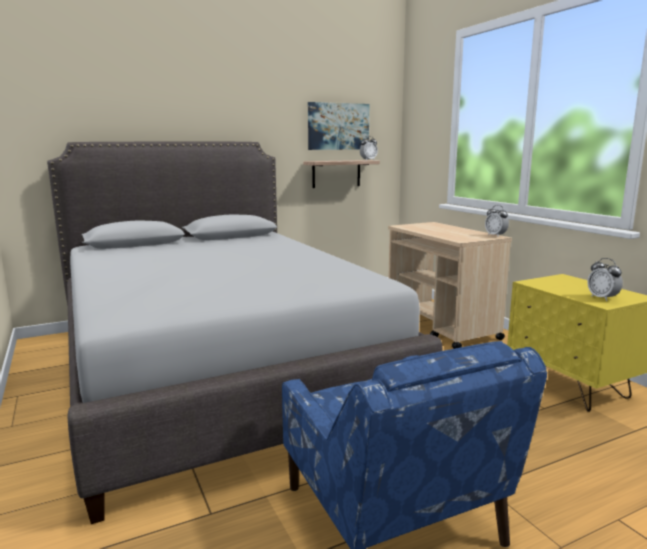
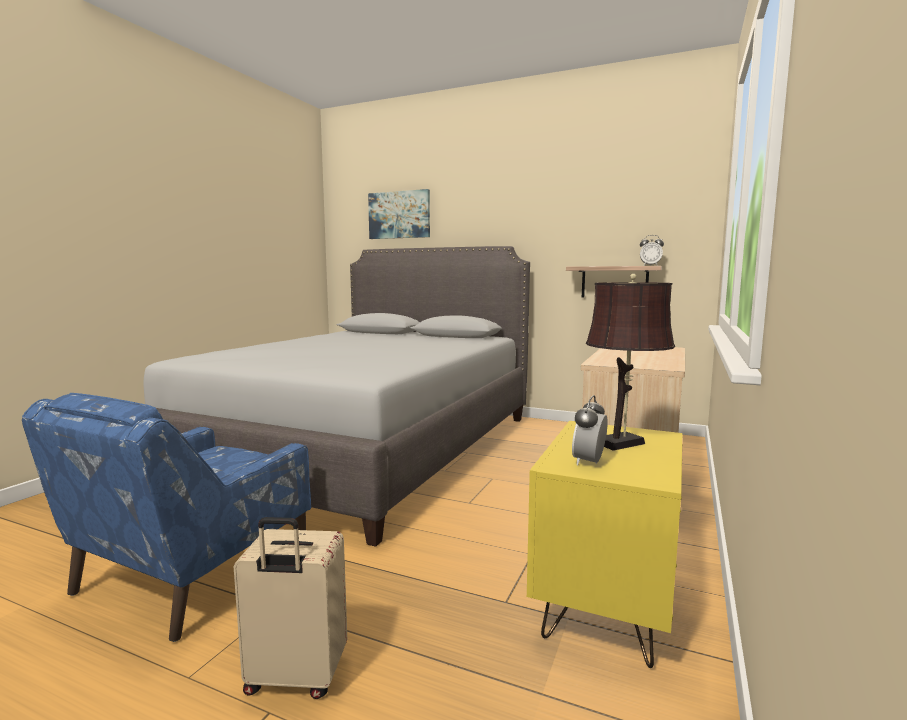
camera: 50 degrees right, 5 degrees down
picture [308,102,369,150] -> picture moved to [368,189,430,239]
alarm clock [485,205,509,237] -> none
none -> beige suitcase [234,517,347,699]
none -> brown table lamp [586,274,675,451]

